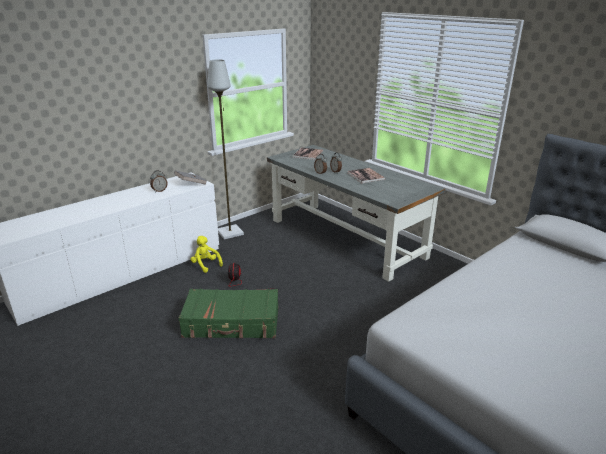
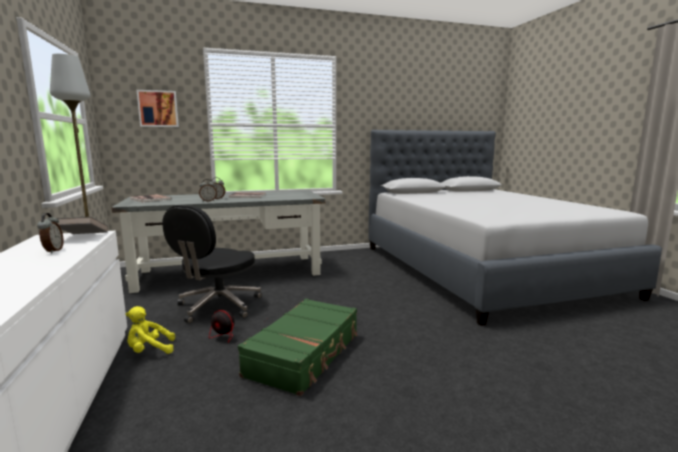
camera: 65 degrees left, 15 degrees down
none -> picture [137,90,179,127]
none -> black office chair [162,205,262,323]

